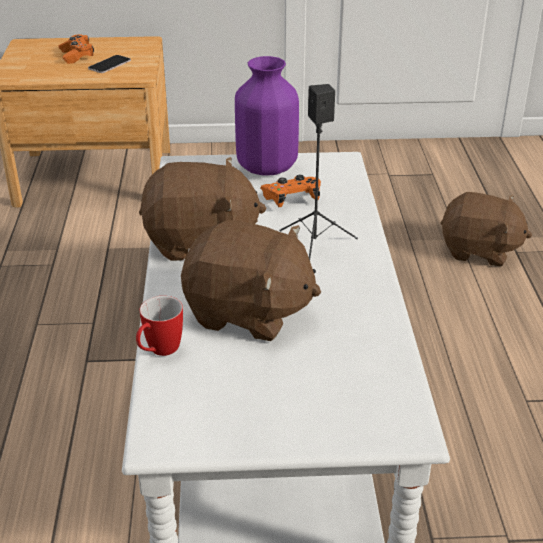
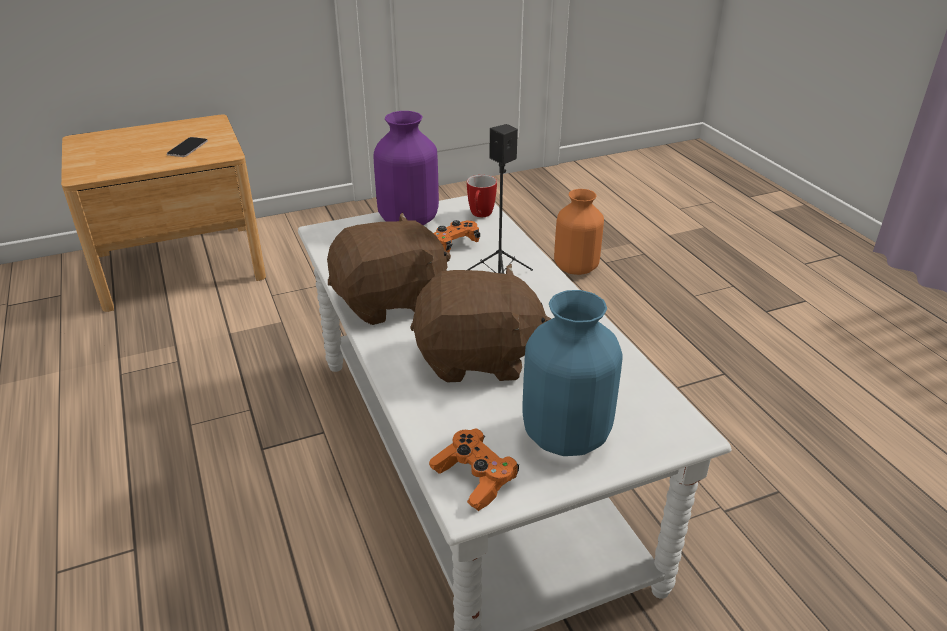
camera: 20 degrees left, 0 degrees up
orange game controller [59,34,94,64] -> orange game controller moved to [429,428,519,511]
mug [136,296,183,356] -> mug moved to [467,175,497,217]
brown plush toy [440,192,532,267] -> orange vase [554,189,604,275]
none -> blue vase [522,290,623,456]

